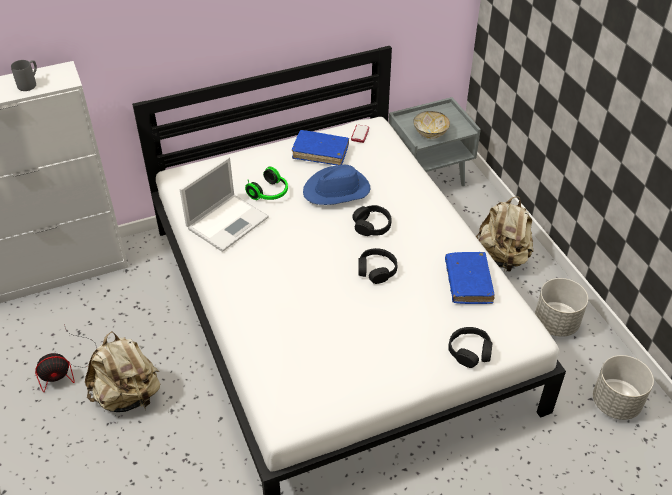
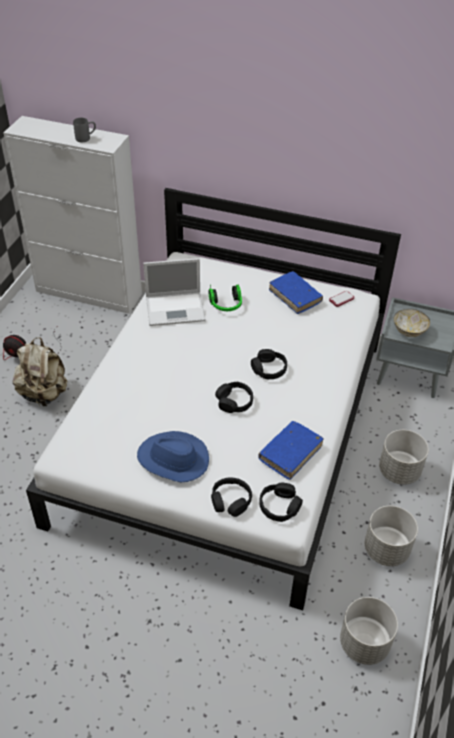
camera: 40 degrees right, 0 degrees up
blue hat [303,165,371,205] -> blue hat moved to [137,431,209,483]
beige backpack [476,197,534,271] -> grey planter [379,430,429,485]
none -> black headphones [259,483,303,522]

